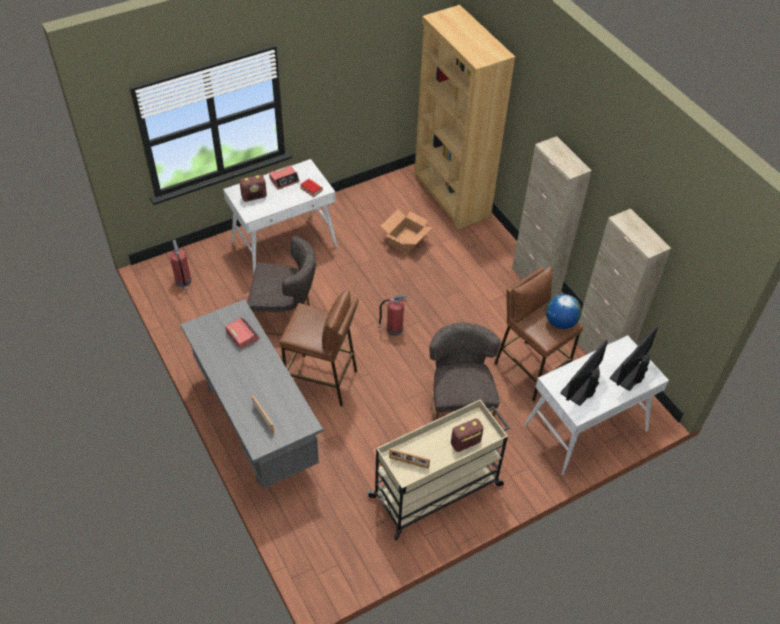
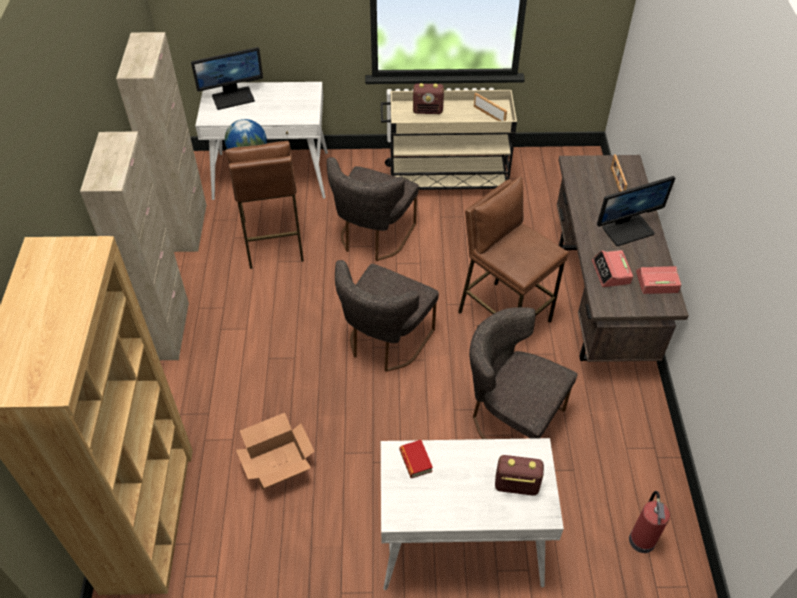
camera: 150 degrees left, 0 degrees up
grey desk [180,299,323,488] -> brown desk [557,155,689,362]
alarm clock [269,165,300,190] -> alarm clock moved to [636,266,682,294]
fire extinguisher [378,295,407,336] -> grey chair [335,260,439,372]
monitor [561,340,608,406] -> monitor moved to [597,176,675,246]

